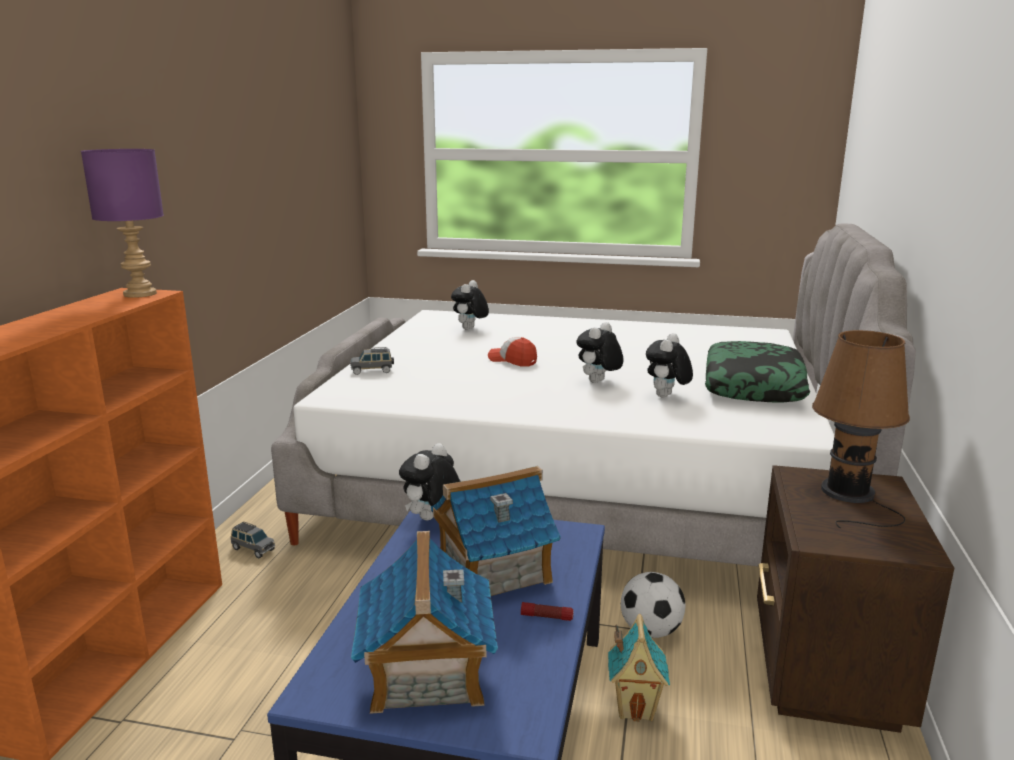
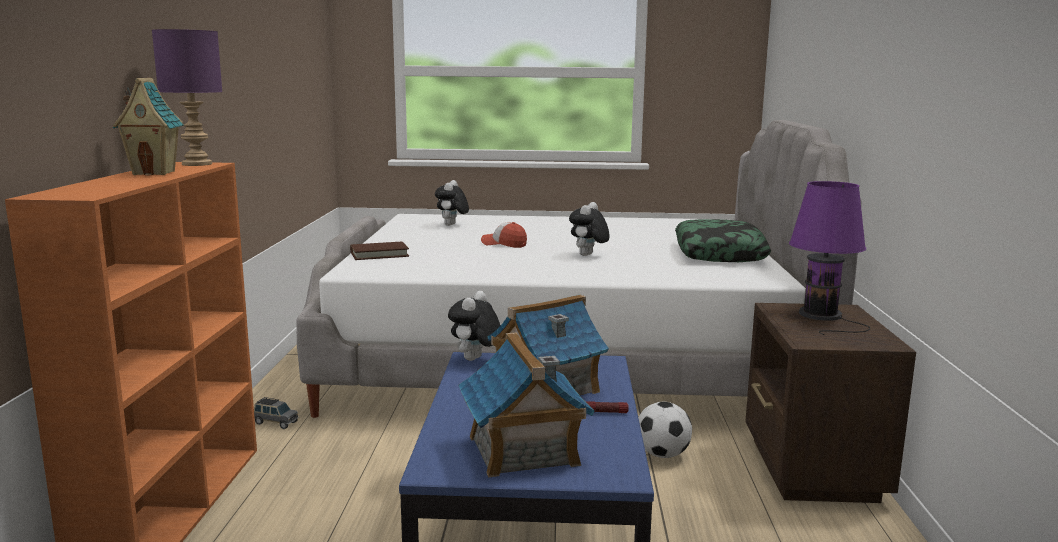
camera: 10 degrees left, 5 degrees down
grey toy car [350,347,394,375] -> brown book [350,242,409,260]
toy house [608,614,670,722] -> toy house moved to [113,78,184,175]
plush toy [646,333,693,397] -> none
brown table lamp [812,330,910,528] -> purple table lamp [789,181,870,335]

